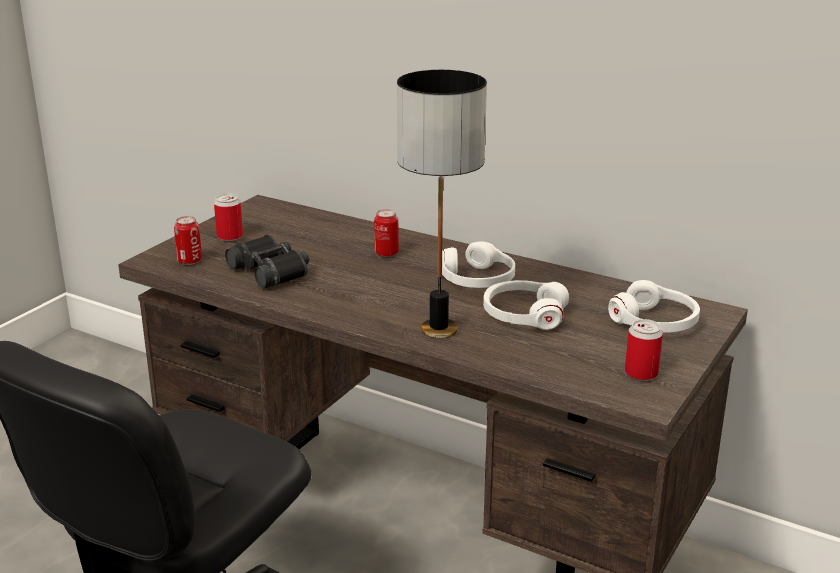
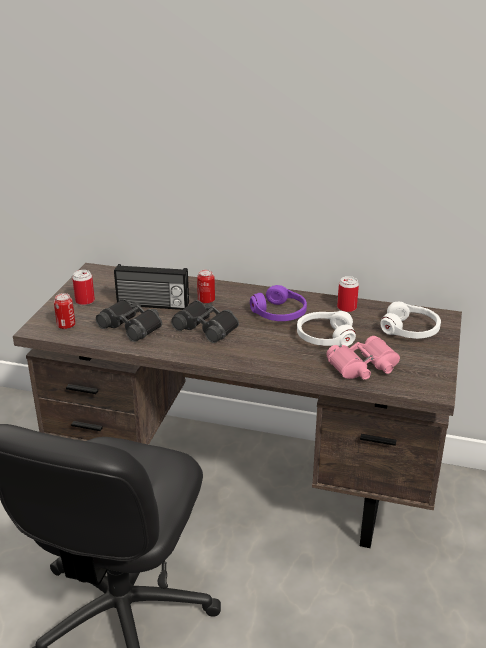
camera: 15 degrees left, 5 degrees up
table lamp [397,70,487,338] -> none
white headphones [442,242,515,288] -> purple headphones [250,285,307,321]
can [625,319,663,381] -> can moved to [337,276,359,312]
none -> radio [114,264,189,310]
none -> black binoculars [171,300,239,343]
none -> pink binoculars [327,336,400,380]

